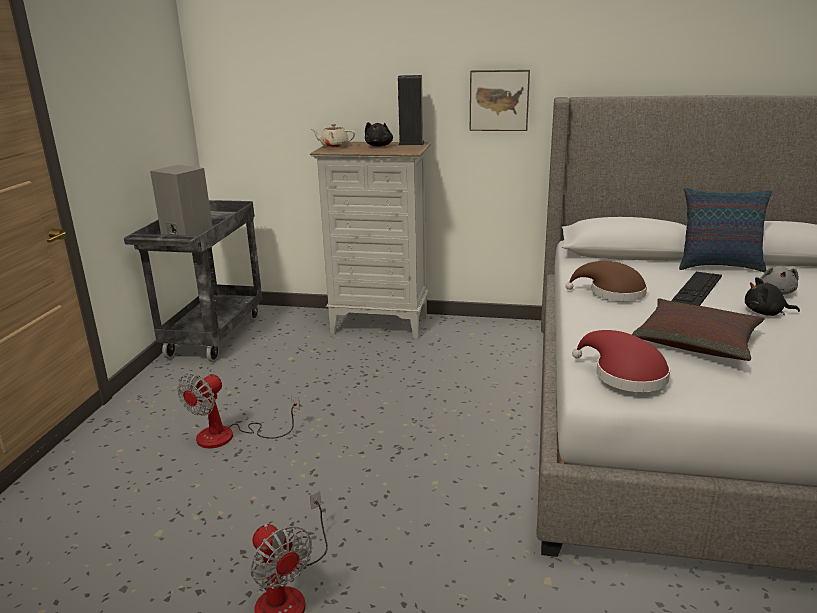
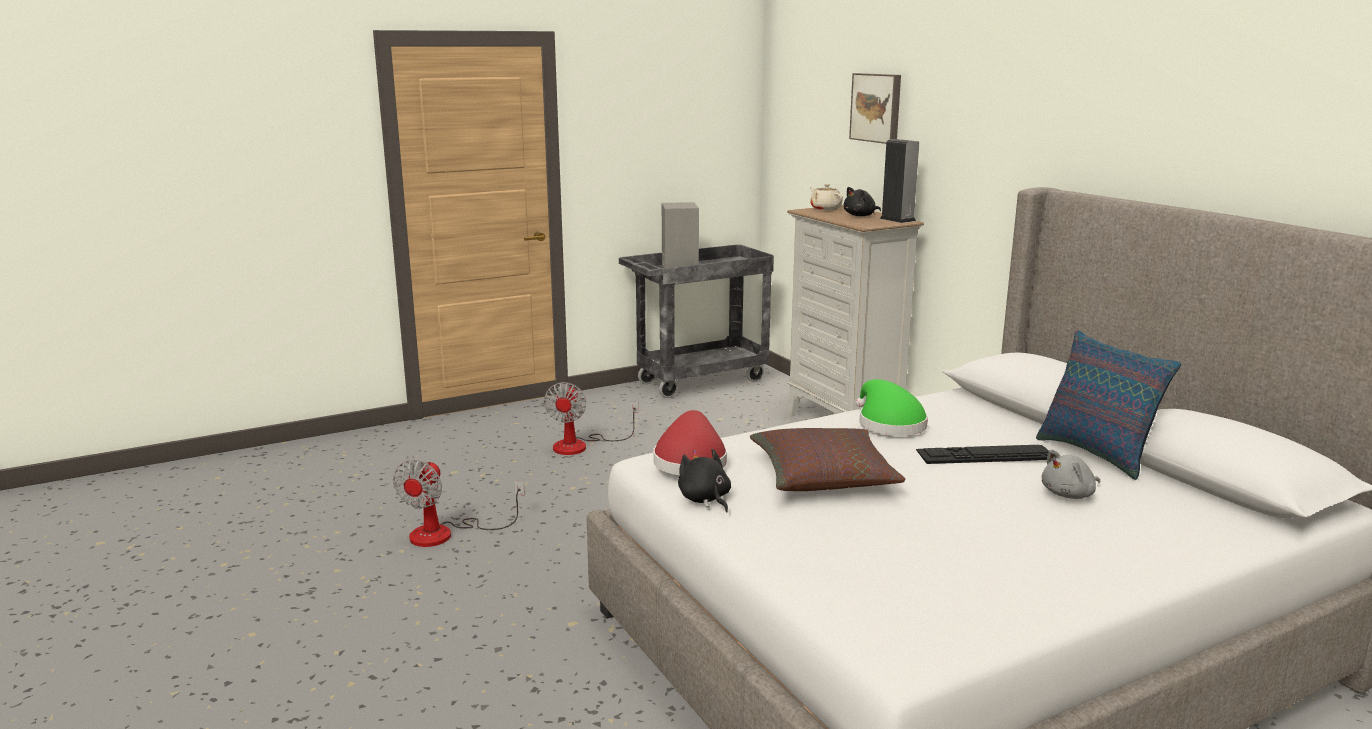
camera: 50 degrees right, 5 degrees down
fan [177,373,300,448] -> fan turned 75 degrees counterclockwise [544,382,639,455]
picture [470,70,530,131] -> picture moved to [849,73,901,144]
brown hat [565,261,647,301] -> green hat [856,379,928,436]
black plush toy [745,277,800,316] -> black plush toy moved to [678,449,731,512]

